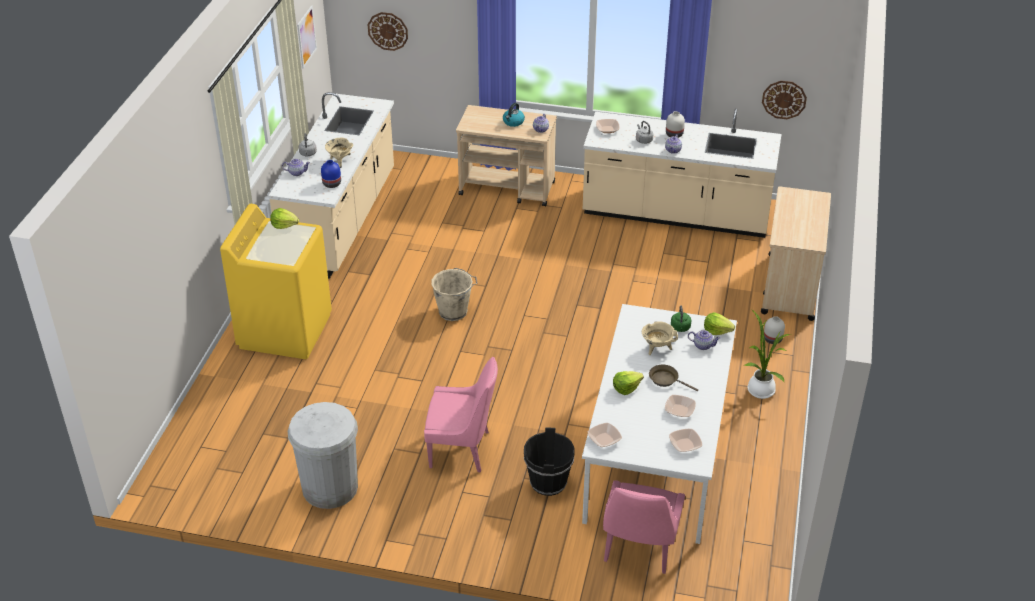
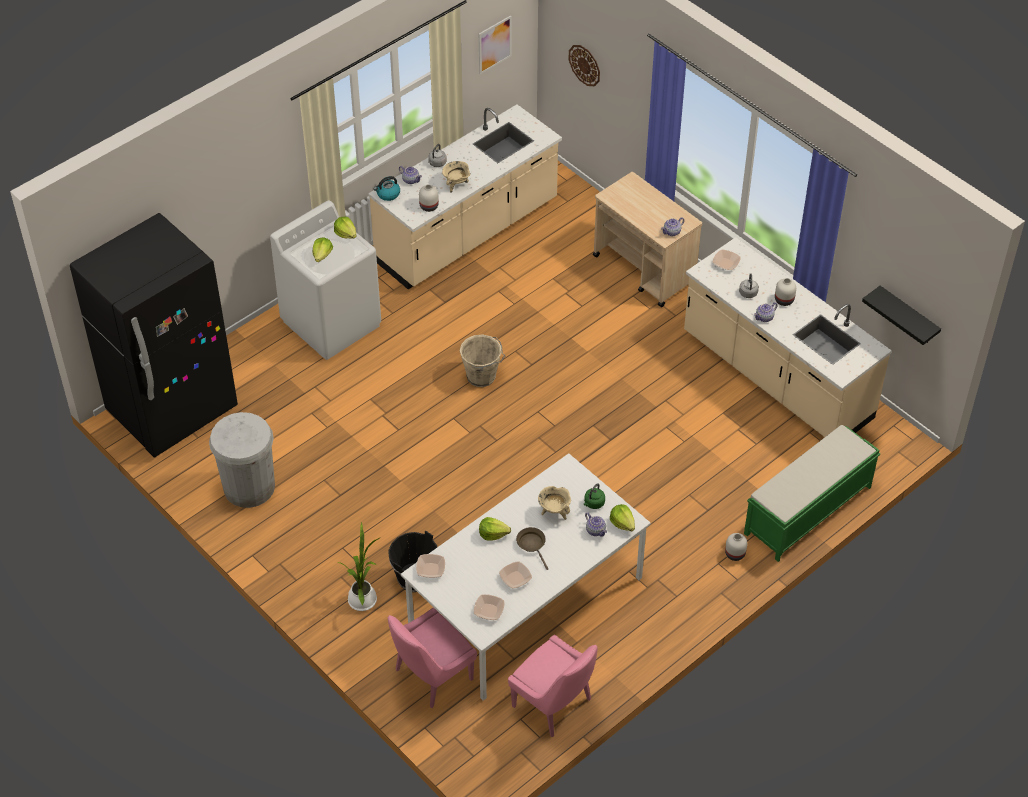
camera: 35 degrees right, 10 degrees up
yellow washing machine [220,204,332,359] -> white washing machine [270,200,381,360]
blue vase [321,160,341,188] -> white vase [419,184,439,212]
pink chair [424,357,498,473] -> pink chair moved to [508,635,598,737]
kettle [503,103,525,127] -> kettle moved to [373,176,400,201]
potted plant [745,309,790,399] -> potted plant moved to [338,522,379,611]
beige cart [761,186,831,321] -> green bench [744,425,880,562]
wall clock [762,81,807,119] -> black shelf [862,286,941,345]
none -> black fridge [70,213,238,458]
none -> lettuce [313,237,333,262]

